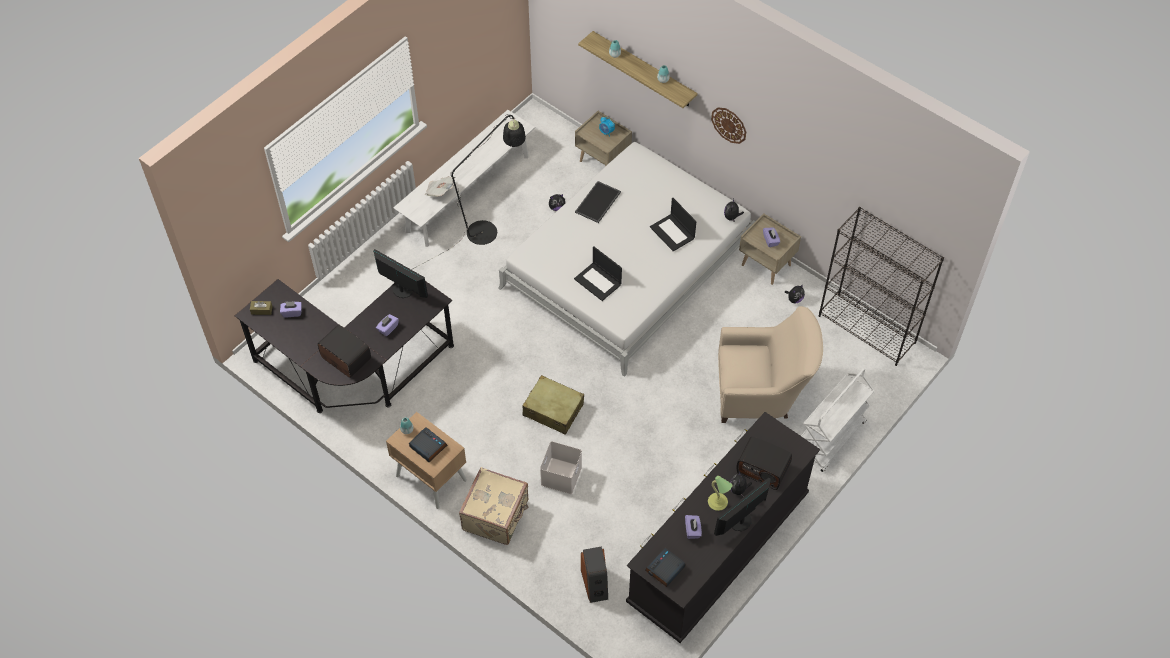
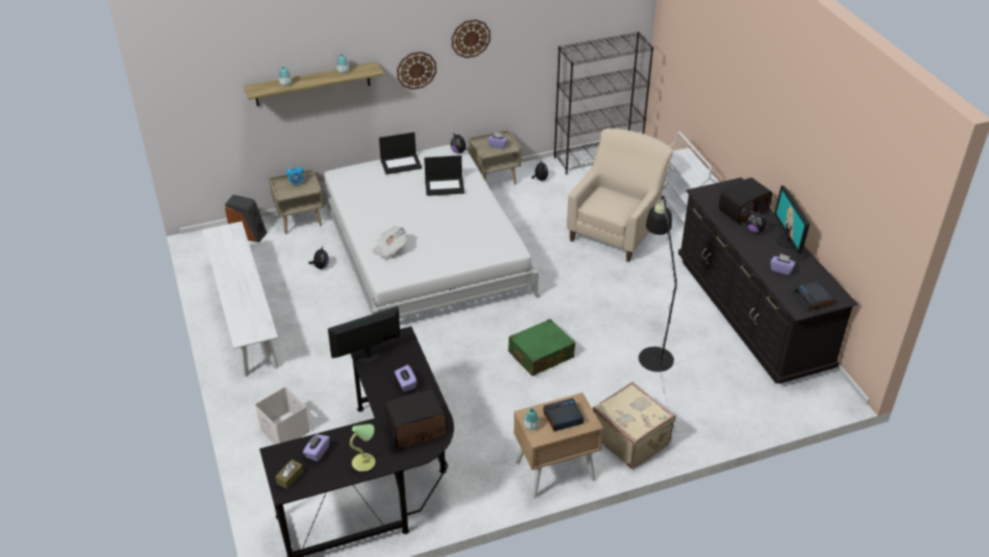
camera: 60 degrees left, 15 degrees down
black floor lamp [411,114,526,270] -> black floor lamp moved to [639,195,677,432]
newspaper [425,176,455,197] -> newspaper moved to [372,226,406,259]
beige suitcase [522,375,584,435] -> green suitcase [508,319,575,376]
white storage box [540,441,582,494] -> white storage box moved to [255,387,310,445]
laptop [574,247,622,301] -> laptop moved to [379,132,422,174]
tray [575,181,621,223] -> none
speaker [581,546,608,603] -> speaker moved to [225,195,267,242]
table lamp [708,476,732,511] -> table lamp moved to [350,424,375,472]
none -> wall clock [452,19,490,58]

